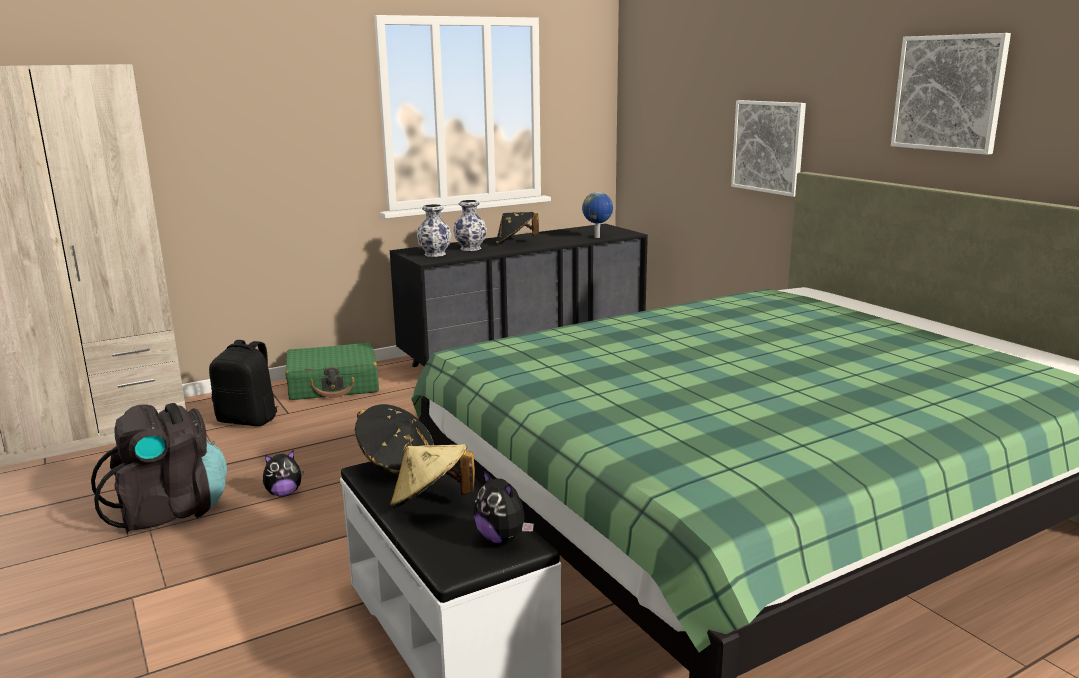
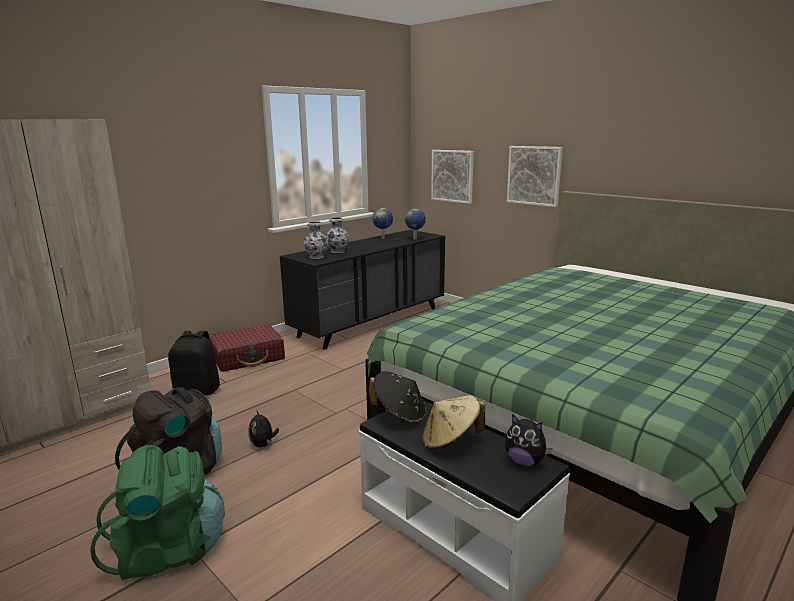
camera: 15 degrees left, 0 degrees up
plush toy [263,450,303,497] -> plush toy turned 105 degrees clockwise [248,409,279,447]
green suitcase [285,343,379,400] -> red suitcase [209,324,285,372]
black hat [496,212,539,245] -> none
picture [891,33,1011,155] -> picture moved to [431,150,474,204]
none -> green backpack [90,445,225,581]
none -> globe [372,208,393,239]

